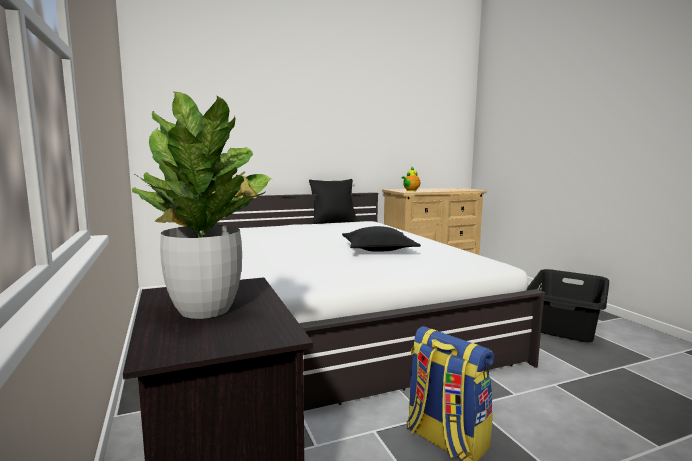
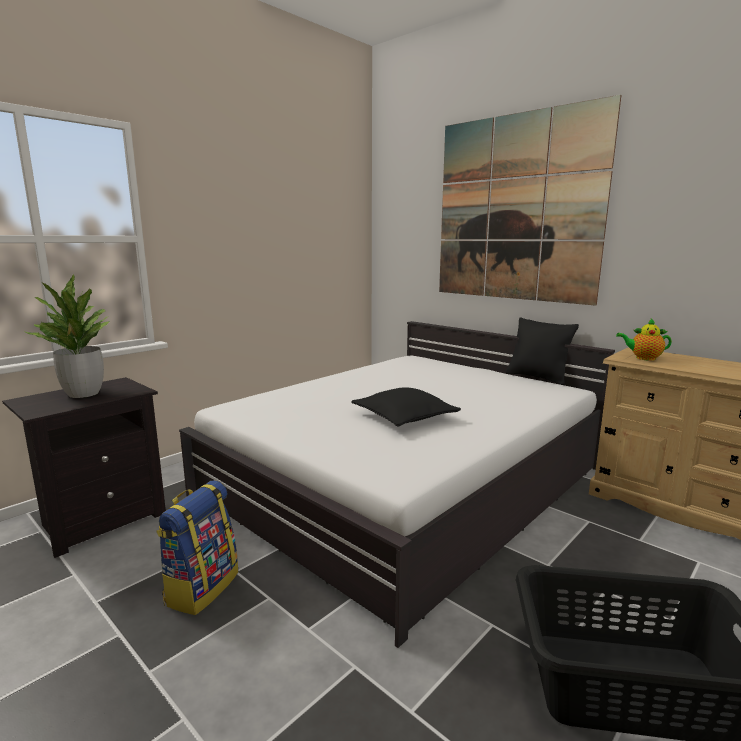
camera: 65 degrees right, 5 degrees up
none -> picture [439,95,621,306]

